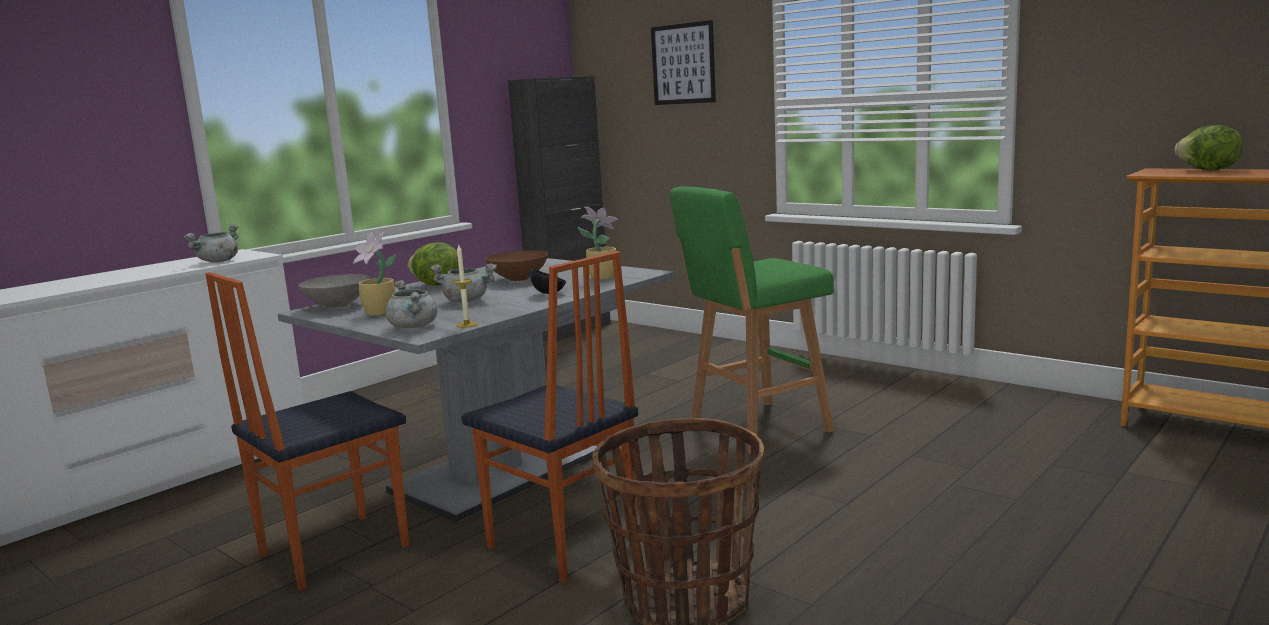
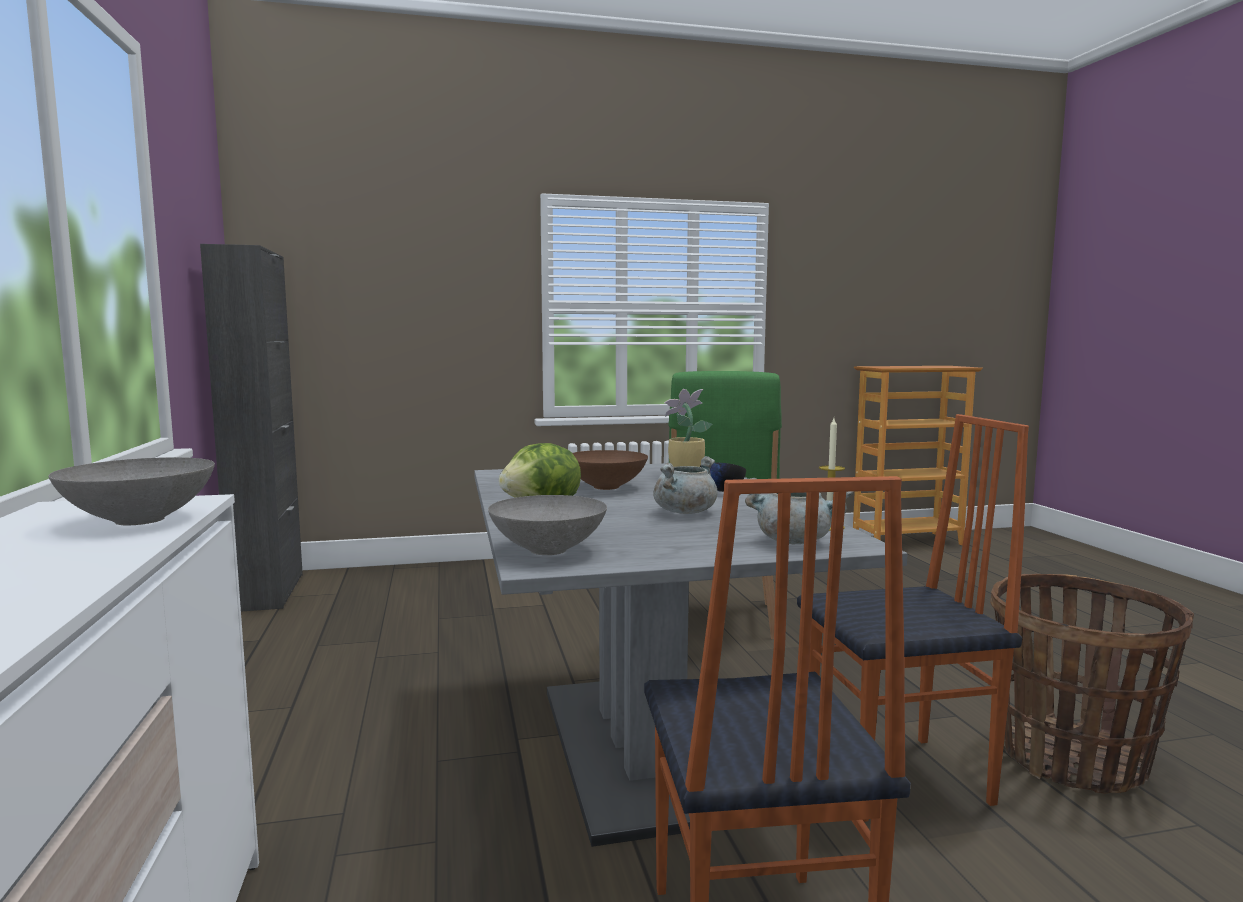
camera: 55 degrees left, 5 degrees down
grey cooking pot [183,224,239,263] -> grey bowl [48,457,215,525]
potted plant [353,232,396,316] -> none
picture [651,20,716,105] -> none
lettuce [1174,125,1243,170] -> none

